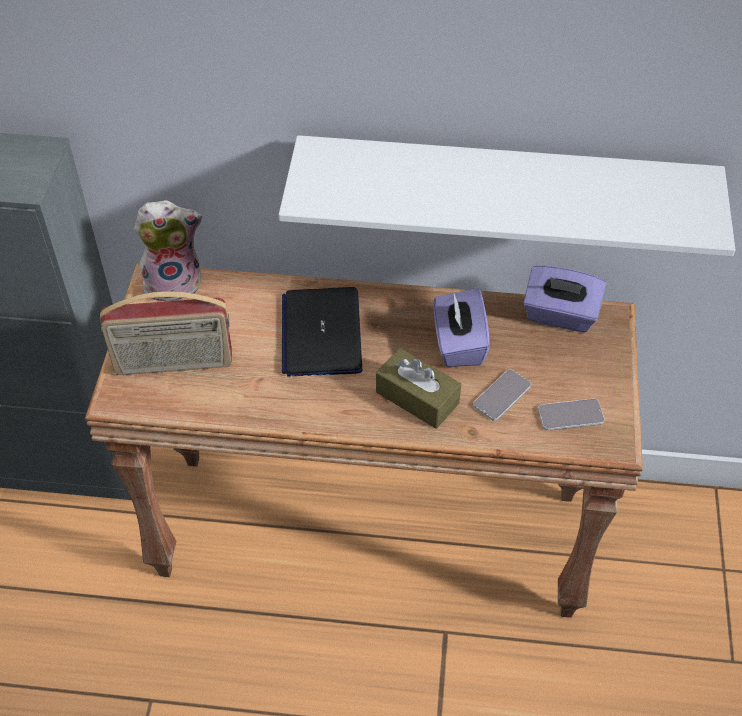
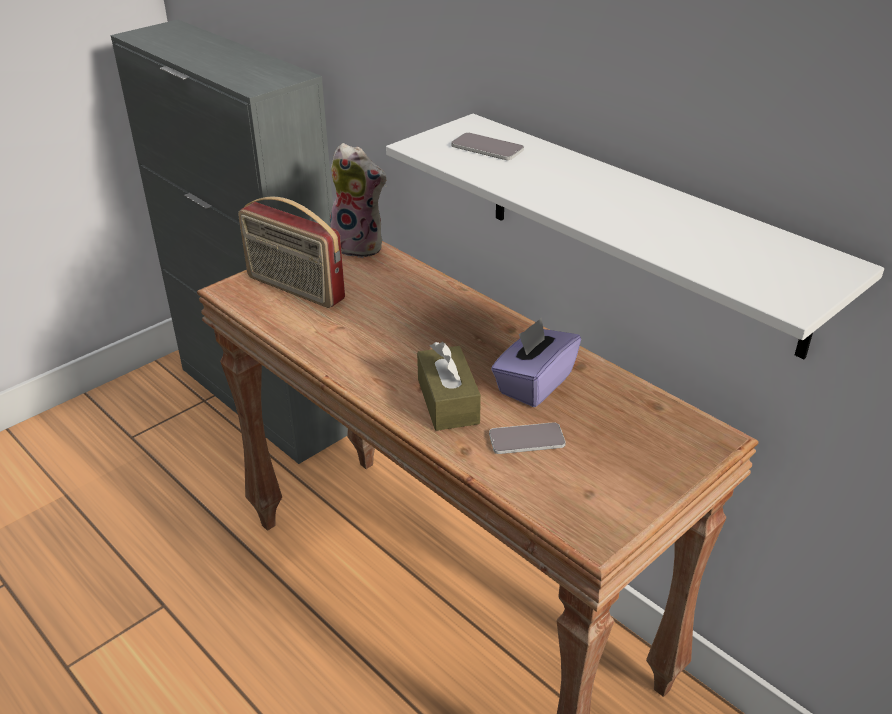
camera: 40 degrees right, 15 degrees down
laptop [282,287,362,376] -> none
purple tissue box [523,265,606,332] -> none
phone [538,399,605,431] -> phone moved to [451,132,524,160]

